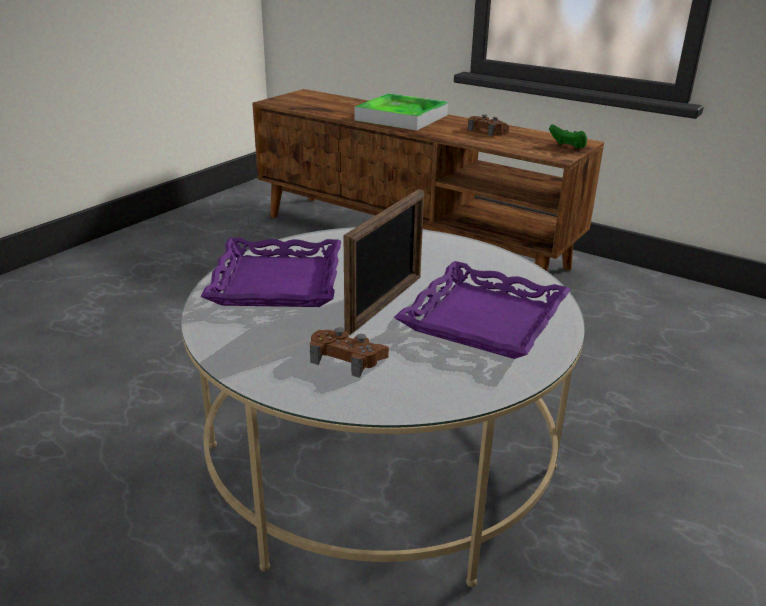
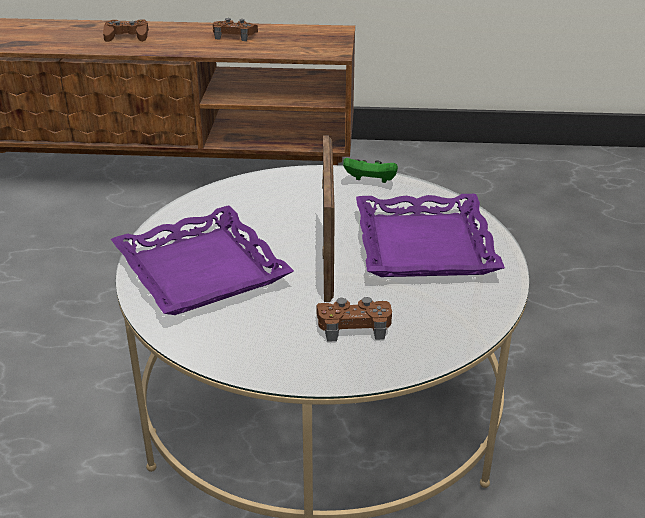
camera: 30 degrees left, 5 degrees up
tray [355,93,448,131] -> brown game controller [103,20,149,42]
green game controller [549,124,587,149] -> green game controller moved to [343,158,398,183]

